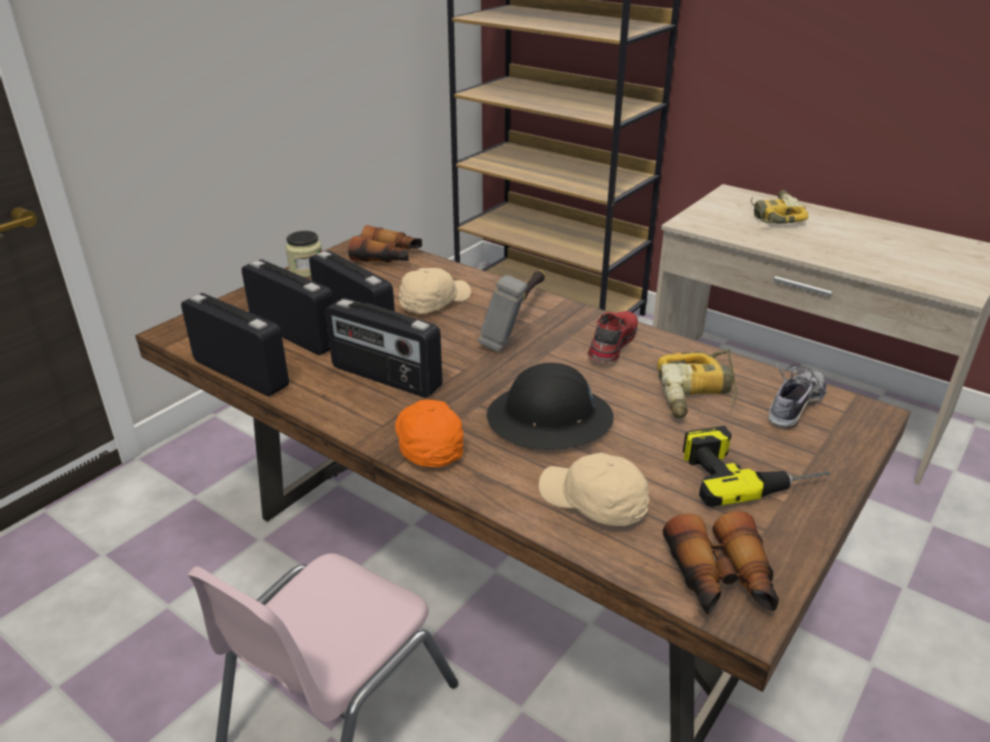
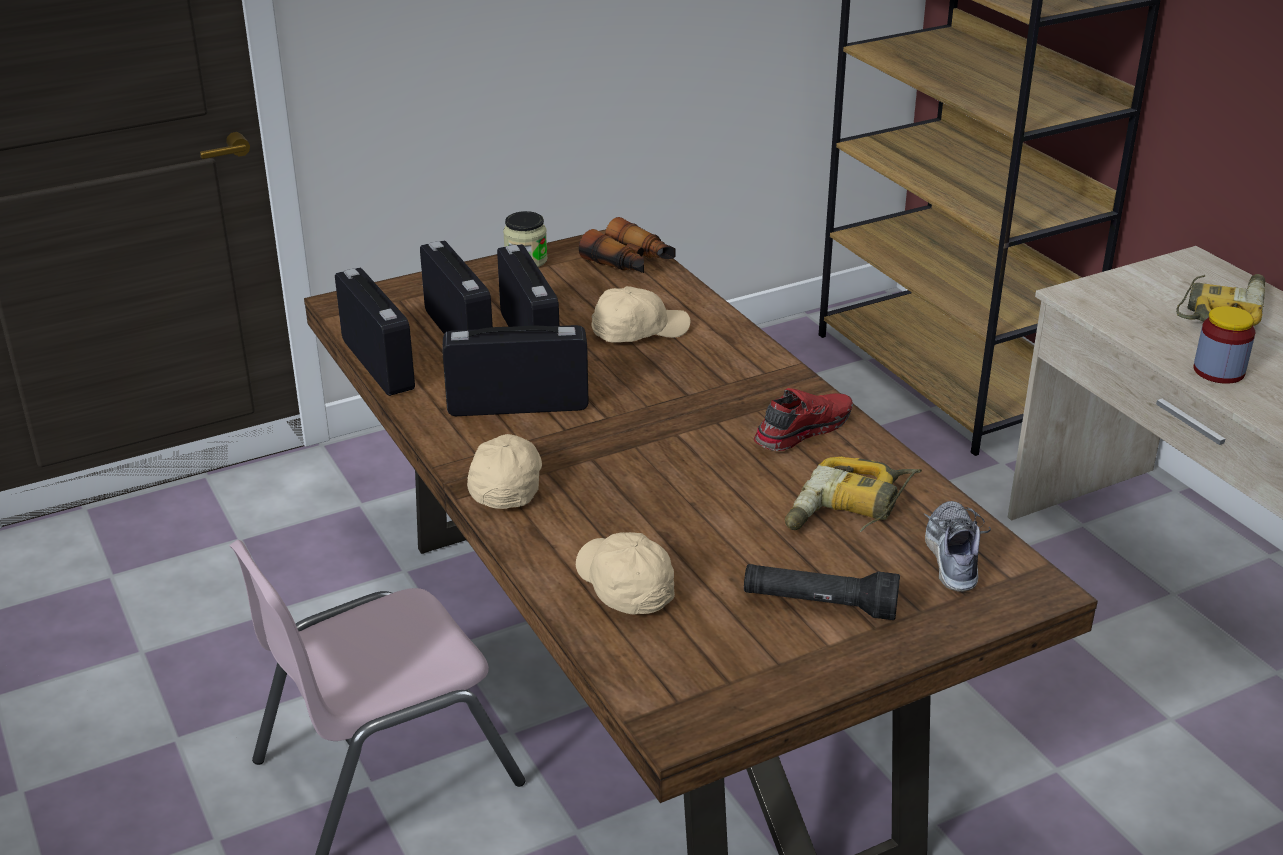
camera: 25 degrees right, 0 degrees up
radio [325,298,442,398] -> radio turned 120 degrees clockwise [442,325,589,416]
orange cap [395,400,464,467] -> beige cap [467,434,542,509]
hammer [478,270,545,352] -> none
black hard hat [486,363,614,450] -> none
binoculars [663,511,779,615] -> none
power drill [683,426,830,507] -> black flashlight [744,564,900,620]
shoe [769,364,828,429] -> shoe turned 60 degrees counterclockwise [923,501,991,592]
none -> jar [1194,306,1256,384]

